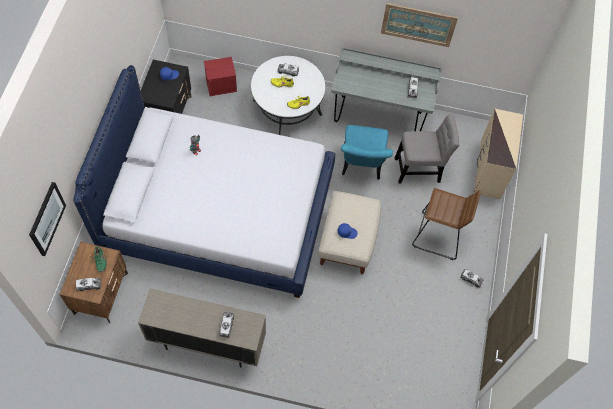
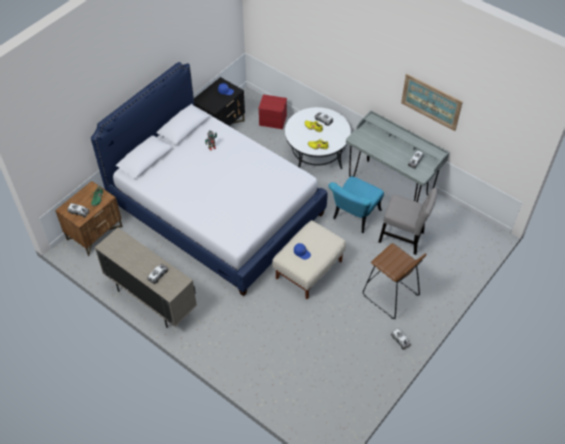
camera: 30 degrees right, 10 degrees down
picture [29,182,66,256] -> none
beige dresser [474,109,523,199] -> none

